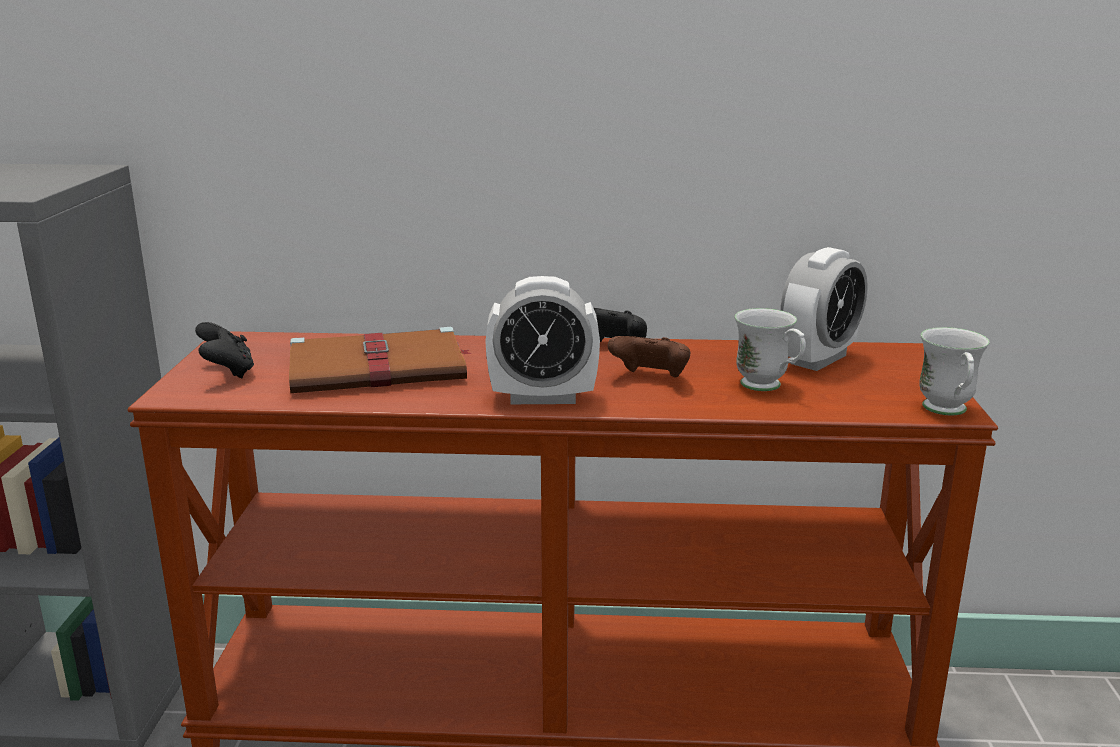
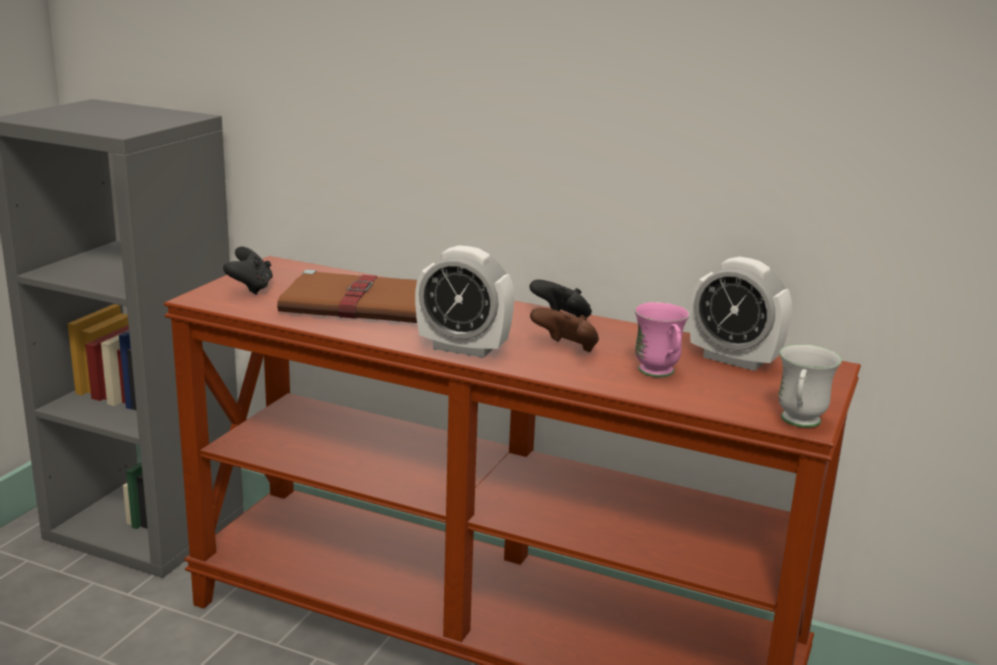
camera: 20 degrees right, 0 degrees up
white mug [735,308,806,391] -> pink mug [634,302,690,377]
alarm clock [781,247,868,371] -> alarm clock turned 60 degrees clockwise [690,257,792,371]

